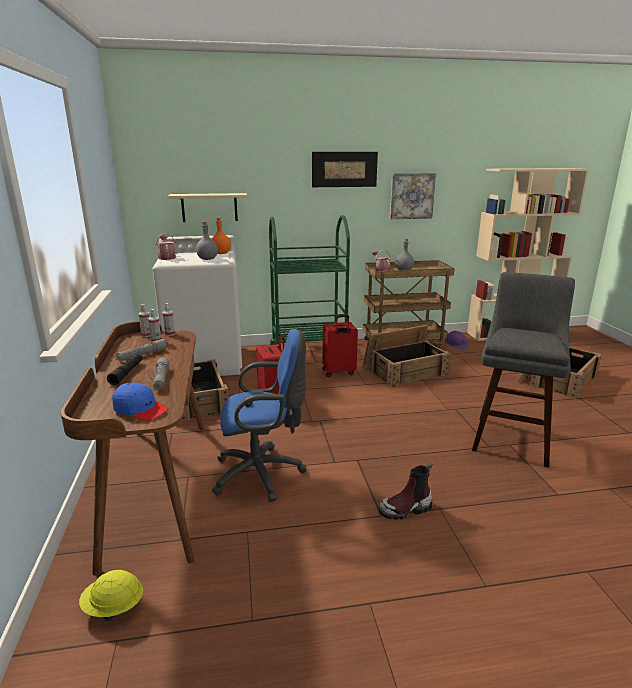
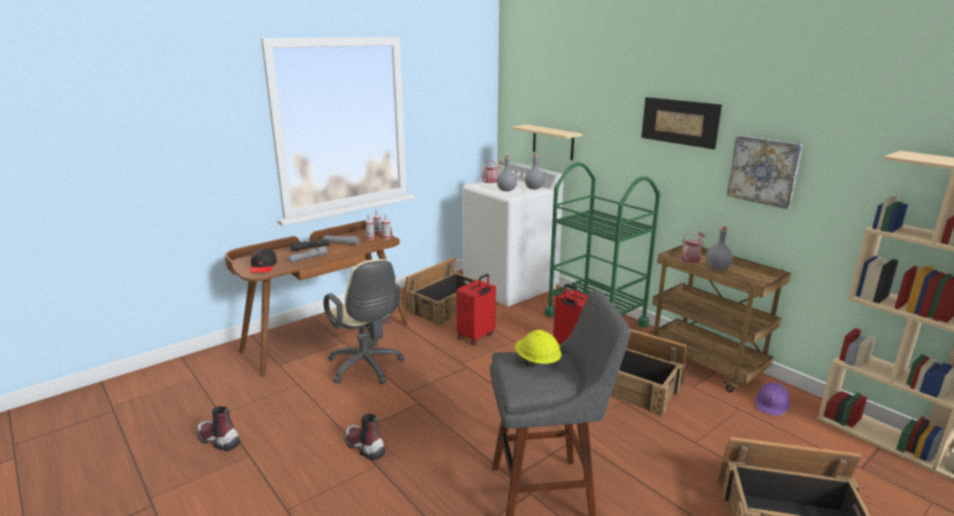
camera: 60 degrees right, 0 degrees up
yellow hard hat [79,570,143,621] -> yellow hard hat moved to [515,330,562,366]
blue cap [112,383,168,421] -> black cap [250,248,277,273]
orange bottle [212,218,231,254] -> grey bottle [525,154,545,189]
blue office chair [212,329,306,502] -> beige office chair [323,259,405,384]
none -> boot [197,406,240,451]

